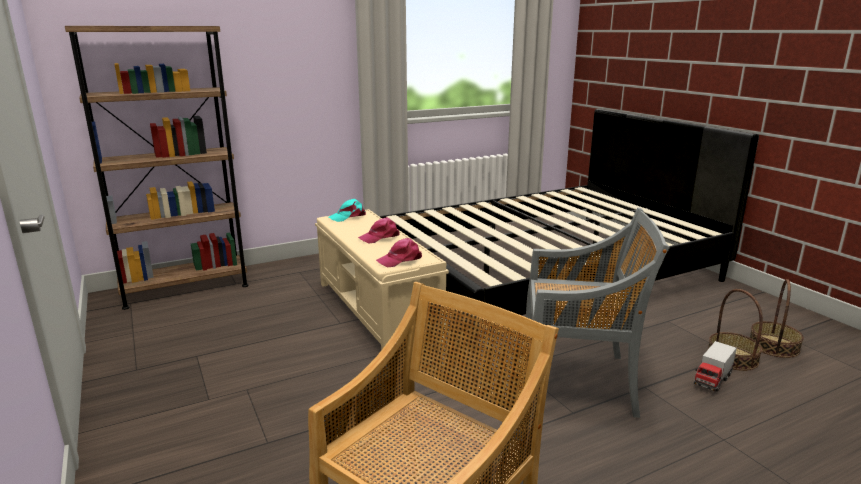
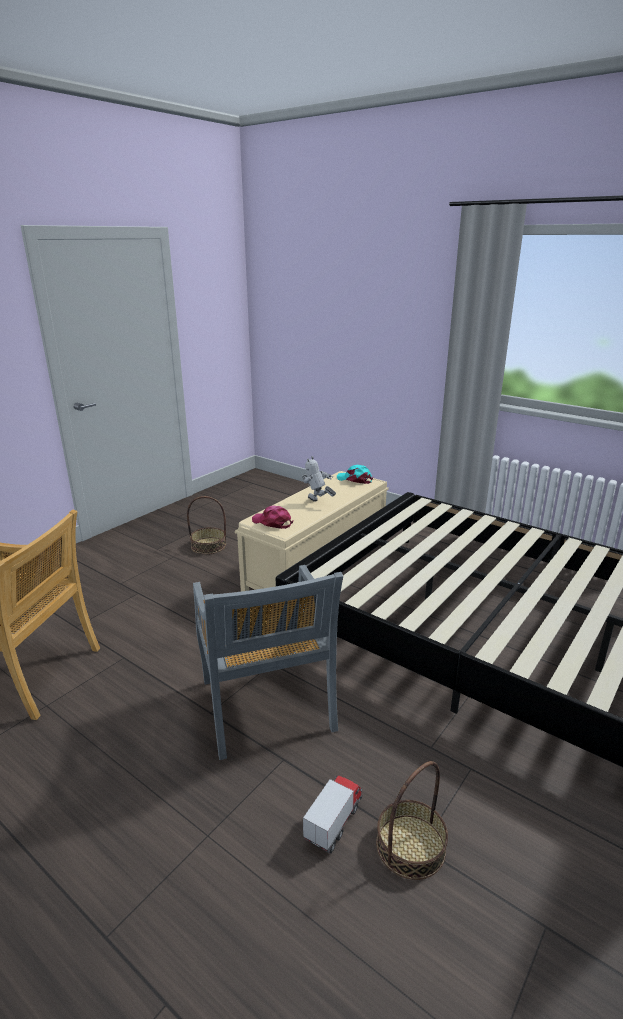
camera: 65 degrees right, 5 degrees up
brown bookcase [65,26,249,310] -> none
pink cap [358,217,400,243] -> toy robot [302,456,336,502]
toy truck [694,341,737,392] -> toy truck turned 105 degrees clockwise [303,775,362,854]
basket [750,279,804,358] -> basket moved to [187,496,226,554]

